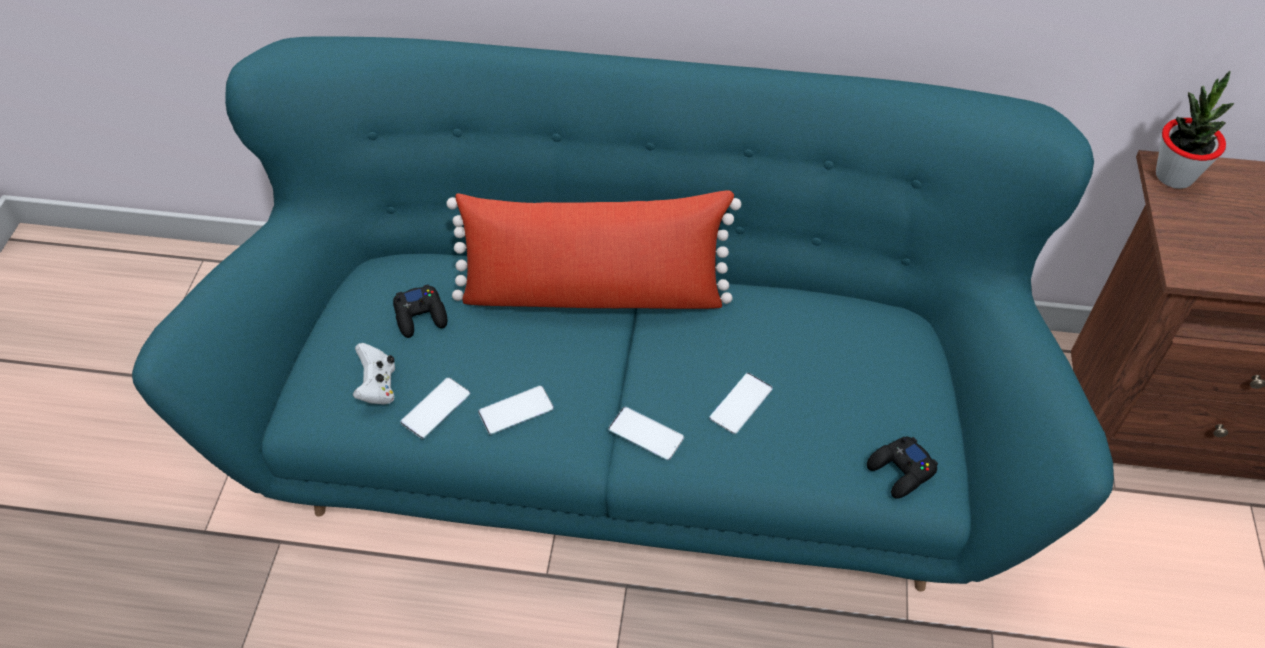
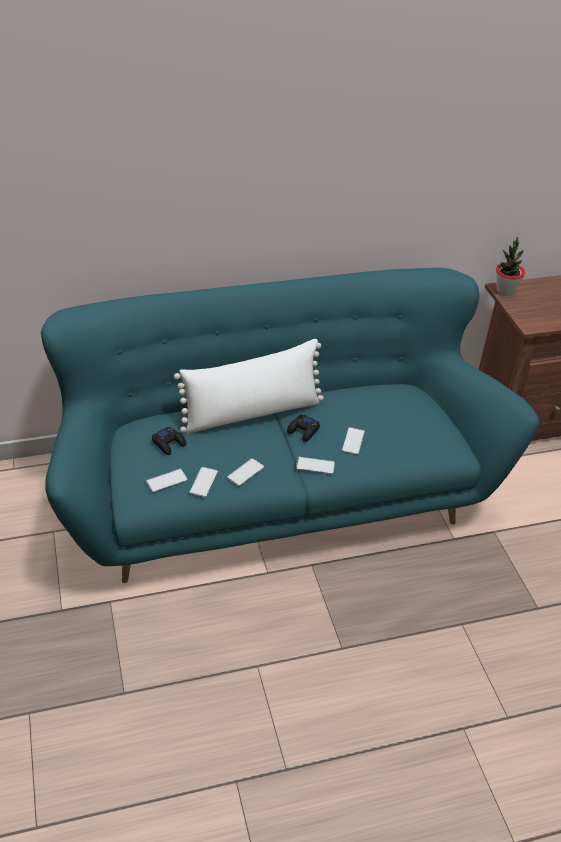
camera: 25 degrees left, 10 degrees down
white game controller [353,343,395,404] -> phone [146,469,188,492]
red pillow [446,190,741,309] -> white pillow [174,339,324,433]
black game controller [867,437,938,499] -> black game controller moved to [287,414,320,442]

